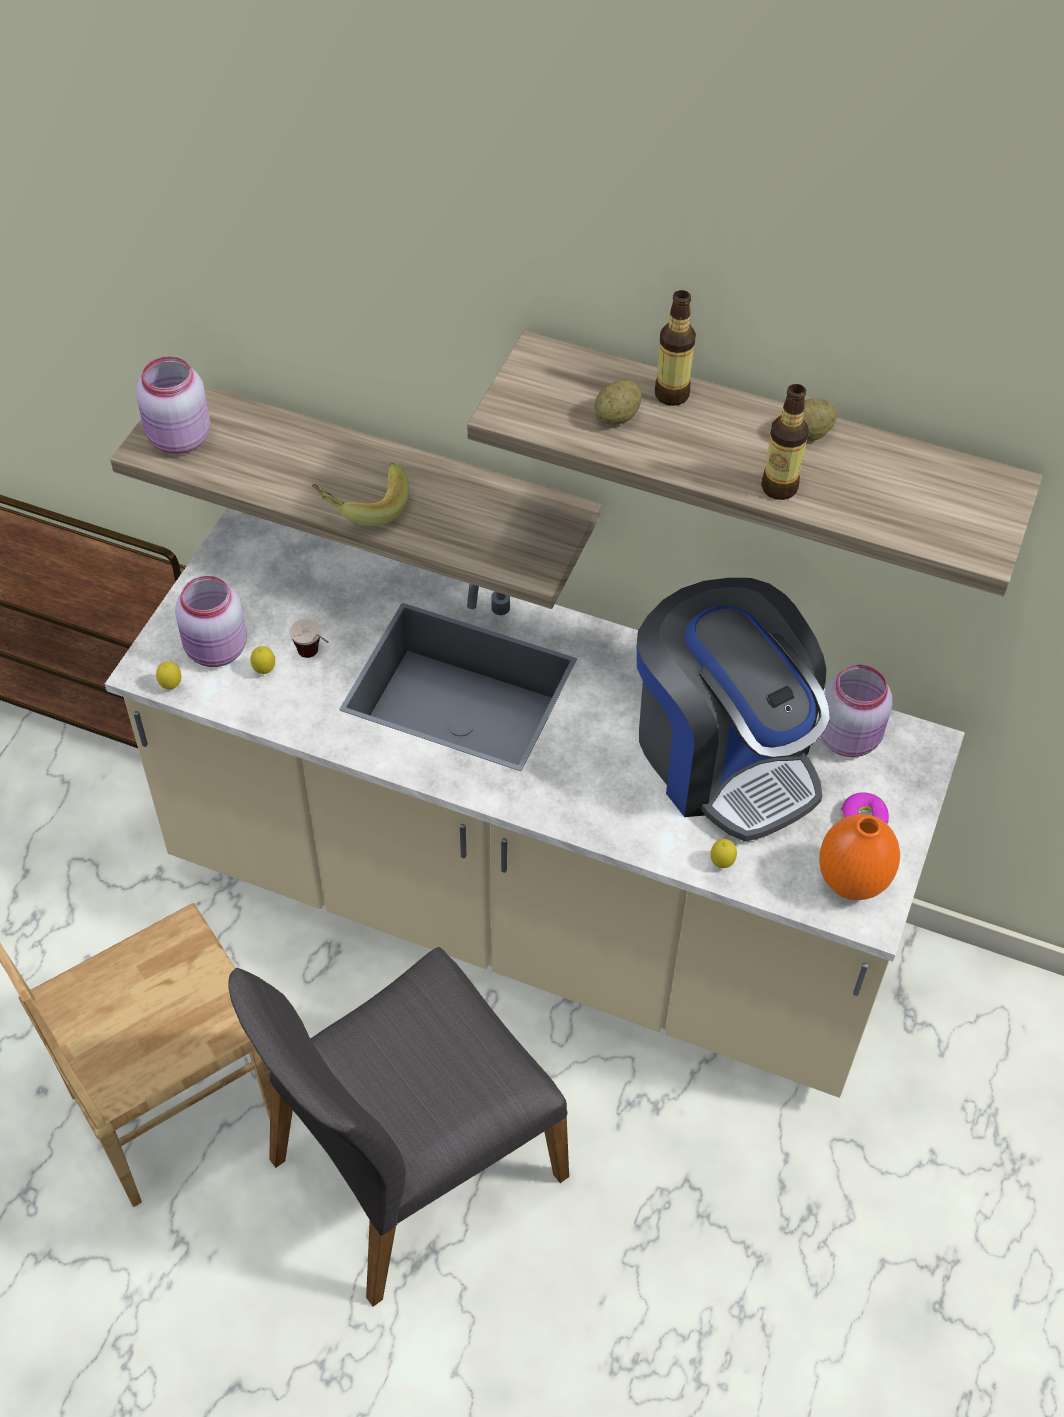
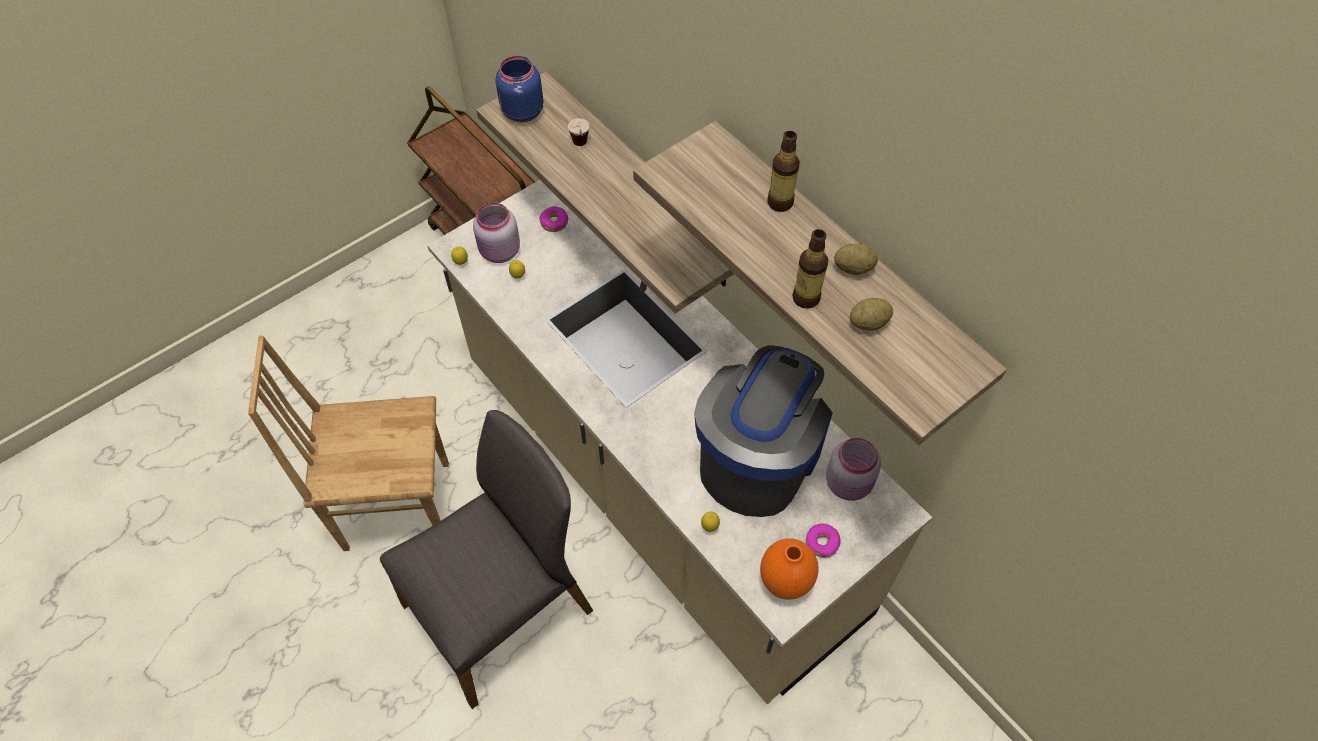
camera: 30 degrees right, 5 degrees up
pink jar [136,356,210,454] -> blue jar [495,56,543,123]
grey chair [228,947,569,1307] -> grey chair turned 150 degrees clockwise [380,410,593,709]
cup [290,619,329,658] -> cup moved to [568,118,589,146]
banana [312,463,409,526] -> none
potato [594,380,642,425] -> potato moved to [850,298,893,331]
coffee machine [637,578,830,842] -> coffee machine turned 150 degrees counterclockwise [694,345,833,517]
none -> donut [539,206,569,232]

